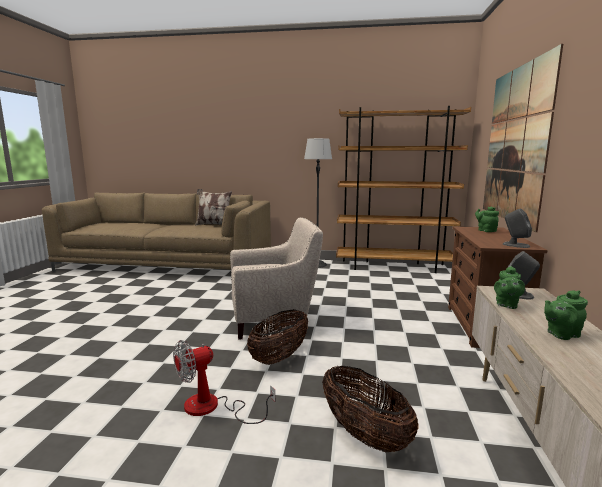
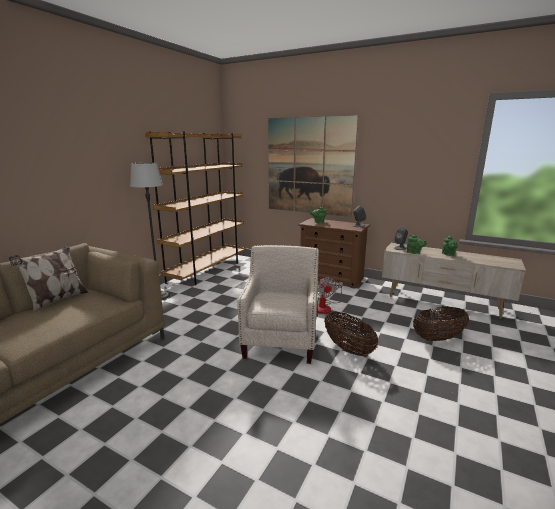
camera: 70 degrees left, 5 degrees up
fan [173,340,275,424] -> fan moved to [317,277,343,314]

